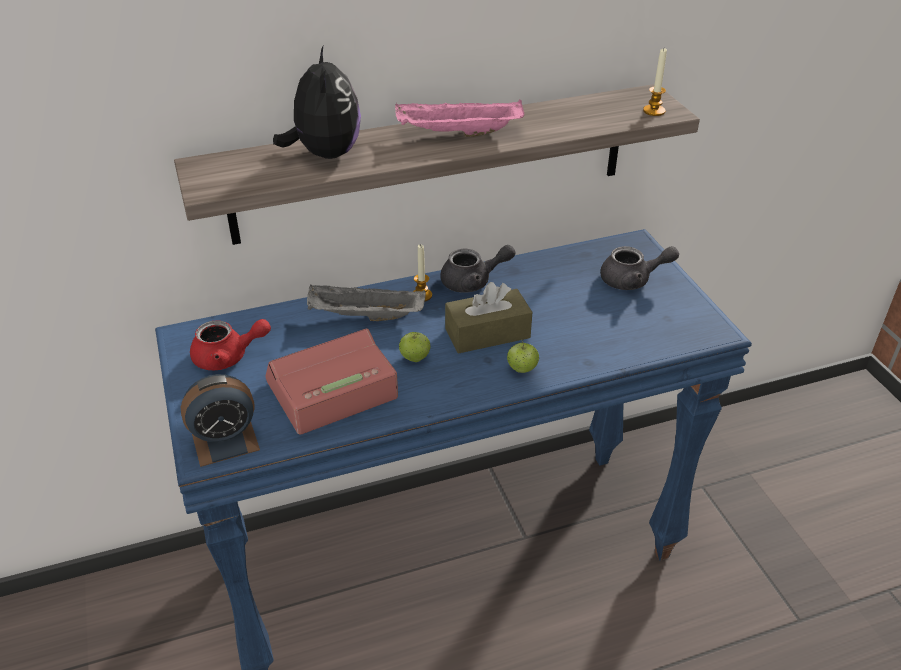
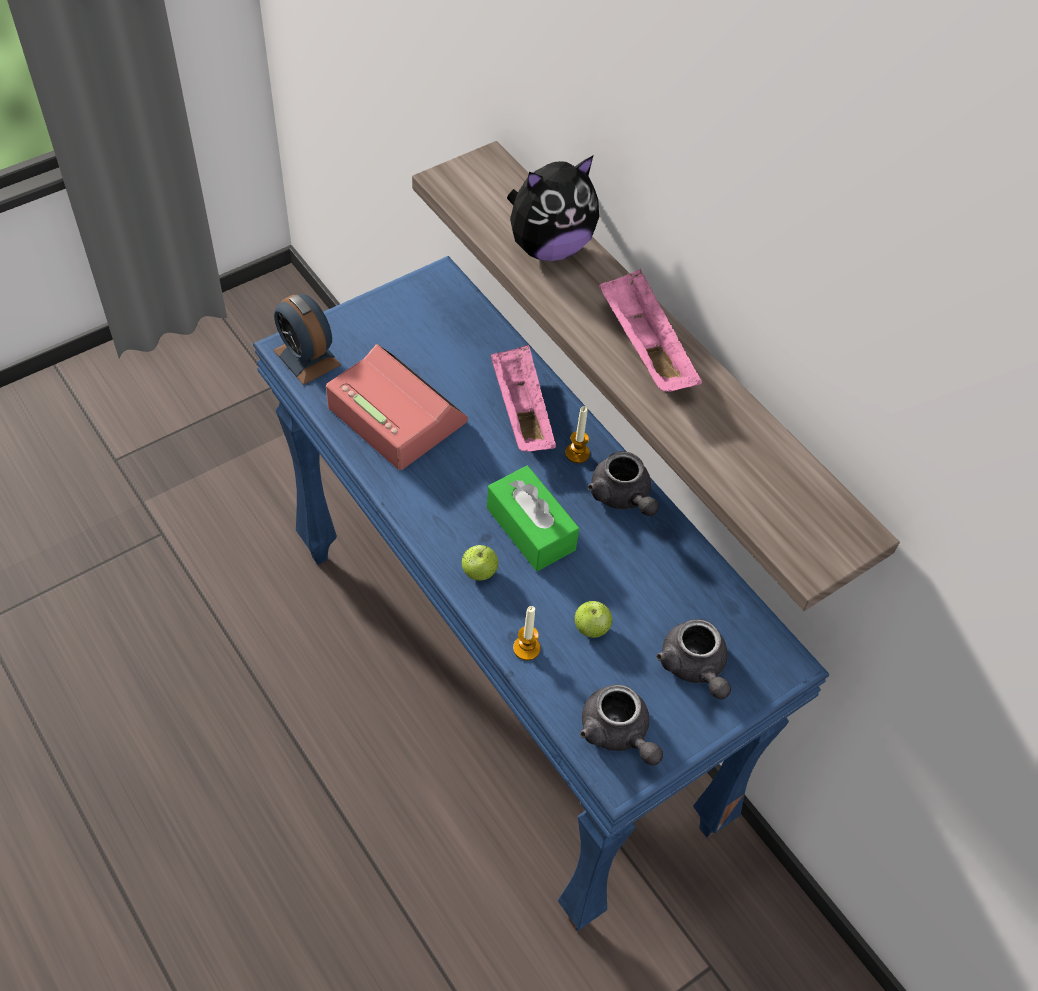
camera: 70 degrees right, 15 degrees up
red teapot [190,319,271,370] -> none
grey tray [307,284,426,321] -> pink tray [491,344,556,452]
apple [399,332,430,362] -> apple moved to [575,601,612,638]
brown tissue box [445,282,532,354] -> green tissue box [487,466,579,571]
candle [643,49,667,116] -> candle moved to [513,606,541,661]
none -> grey teapot [580,684,663,766]

